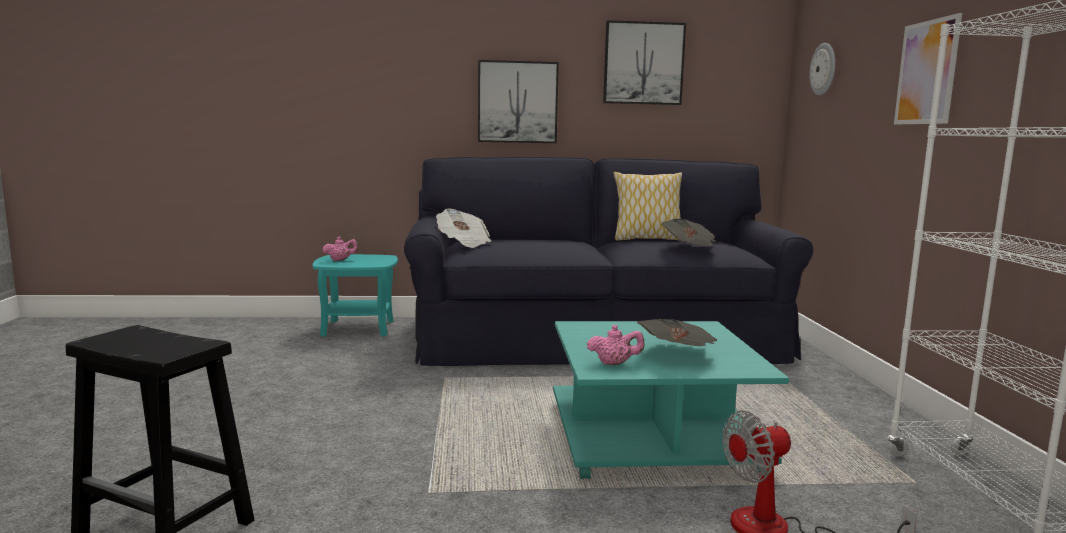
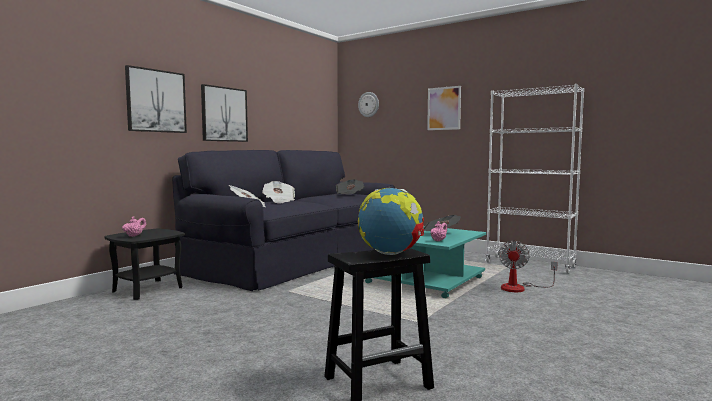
camera: 50 degrees left, 5 degrees down
turquoise side table [313,254,398,337] -> black side table [104,229,185,300]
picture [603,20,686,105] -> picture moved to [125,65,187,133]
pillow [613,172,682,241] -> none
none -> newspaper [262,181,295,203]
none -> globe [358,188,424,255]

